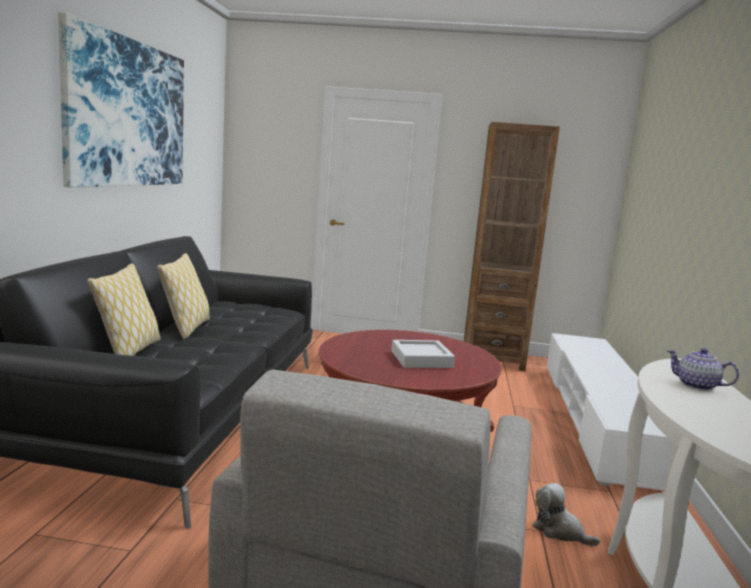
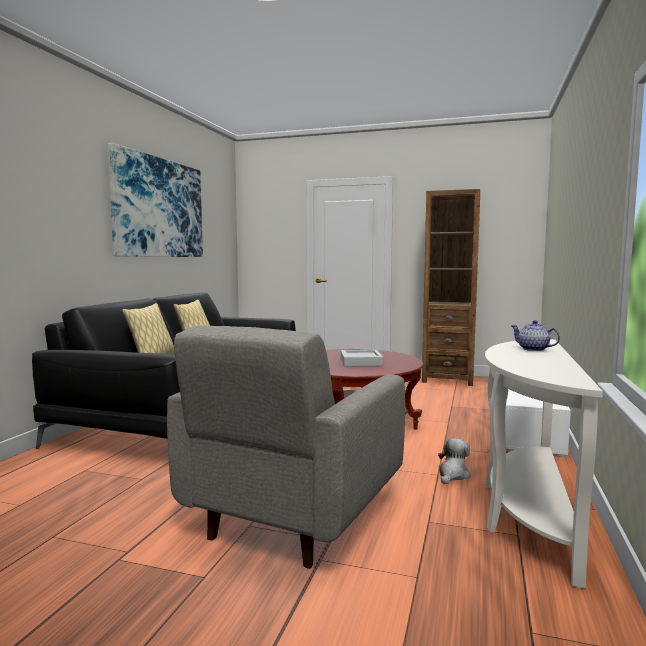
camera: 10 degrees right, 5 degrees down
plush toy [533,483,600,546] -> plush toy turned 75 degrees clockwise [438,438,471,484]

